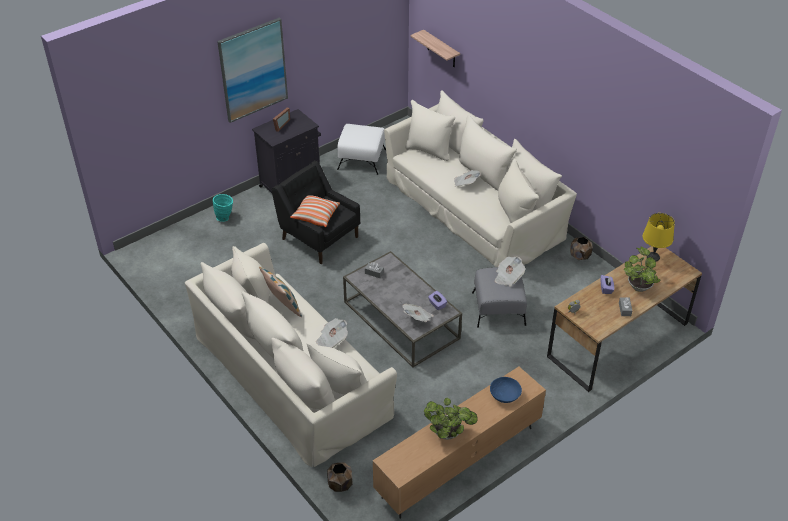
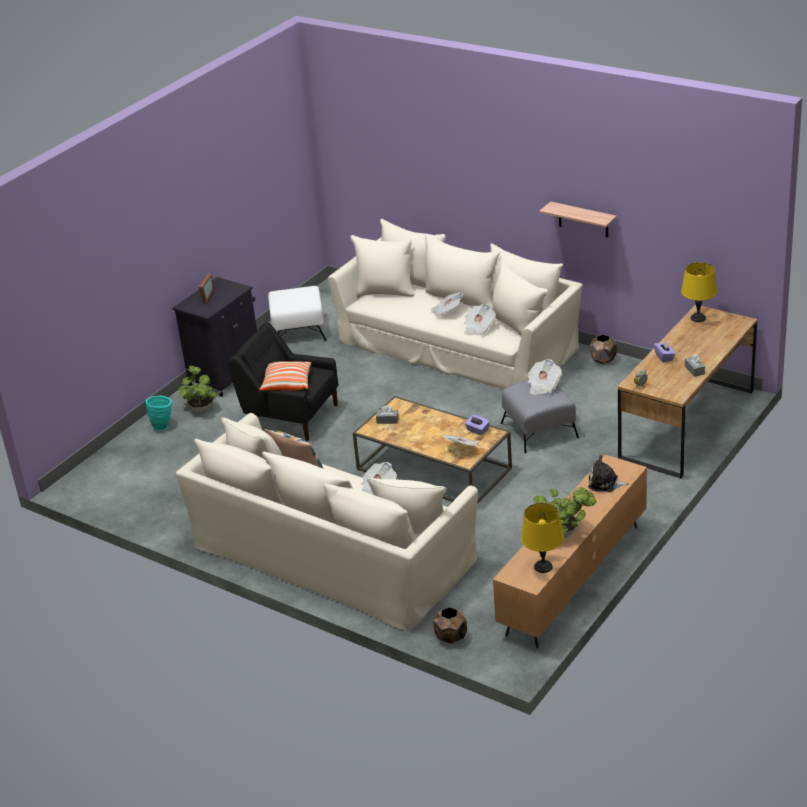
camera: 15 degrees left, 10 degrees down
picture [217,17,288,123] -> none
grey coffee table [343,251,462,367] -> brown coffee table [353,396,512,504]
shelf [411,30,460,67] -> shelf moved to [540,201,617,237]
blue bowl [490,377,522,403] -> plush toy [588,455,629,492]
potted plant [624,247,660,292] -> potted plant moved to [179,365,217,413]
none -> newspaper [464,304,496,336]
none -> yellow table lamp [521,503,564,573]

